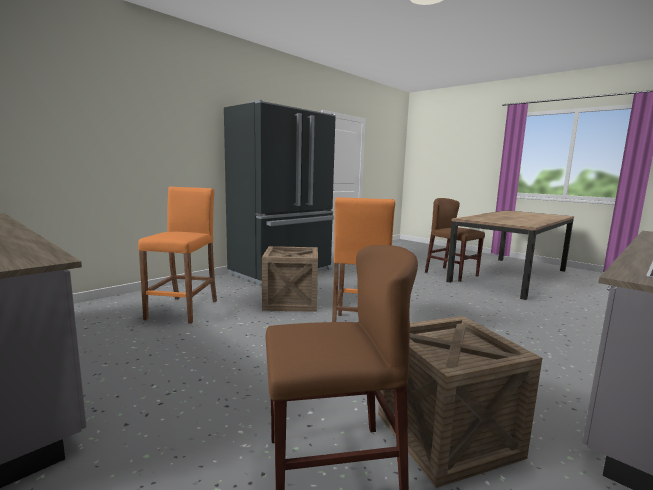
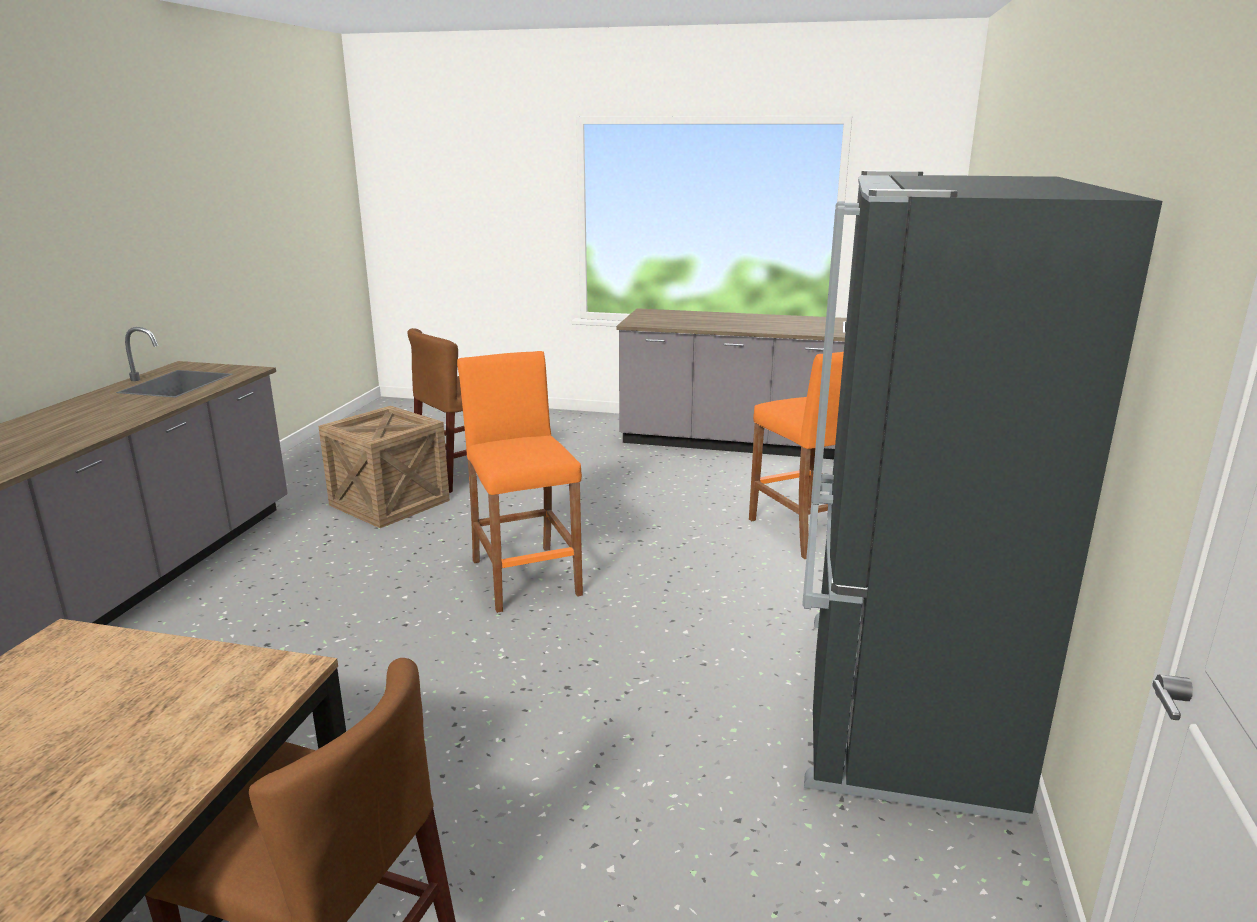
camera: 150 degrees right, 10 degrees up
crate [262,246,318,312] -> none

